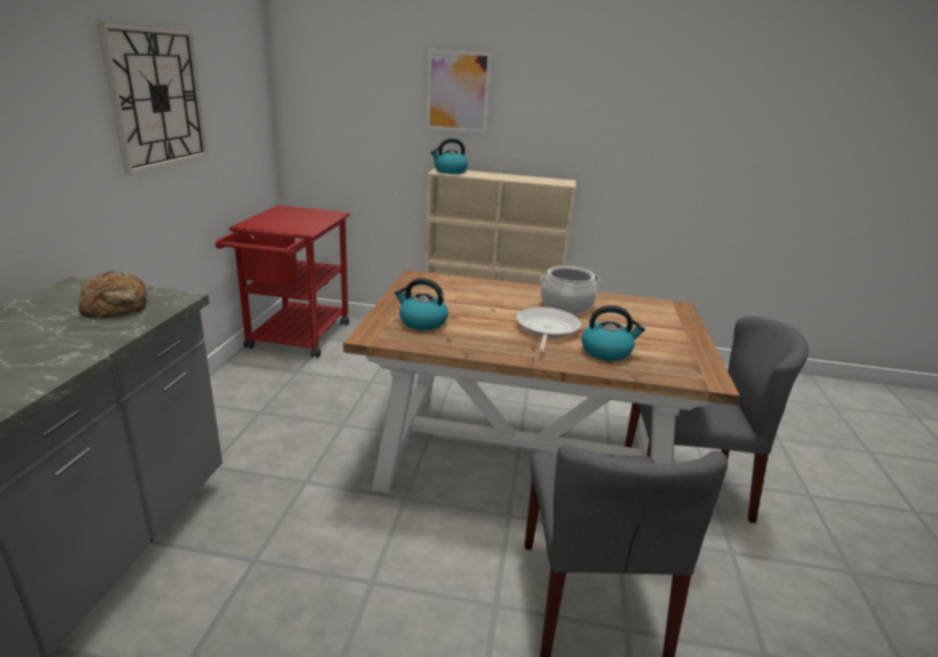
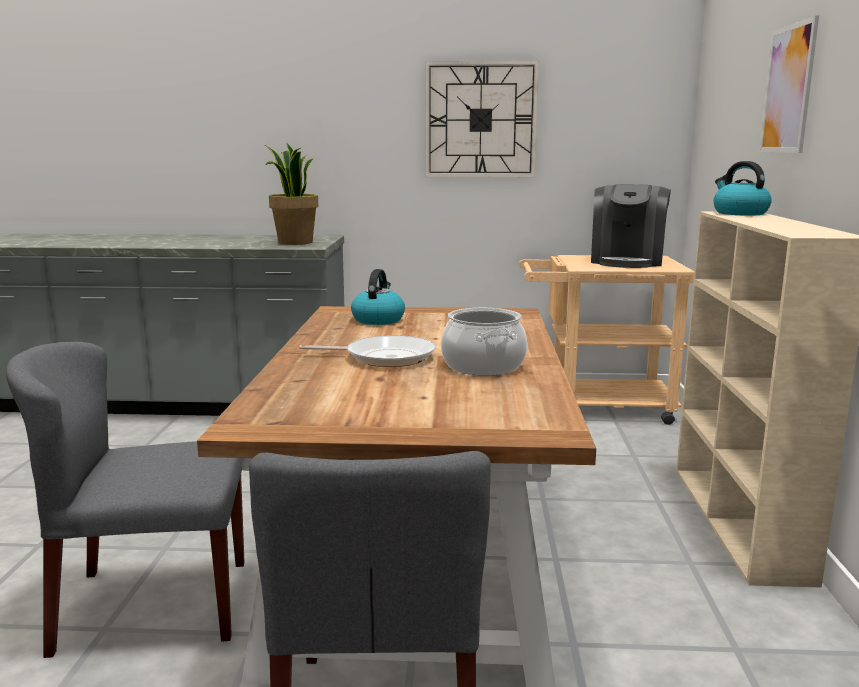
camera: 85 degrees right, 10 degrees down
bread [79,271,148,319] -> potted plant [265,143,318,245]
red cart [215,205,350,358] -> beige cart [519,255,694,425]
kettle [582,305,645,361] -> none
none -> coffee machine [591,184,671,268]

